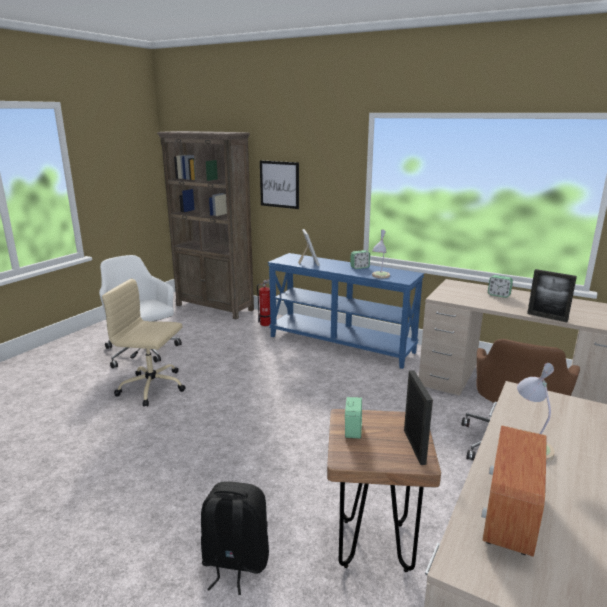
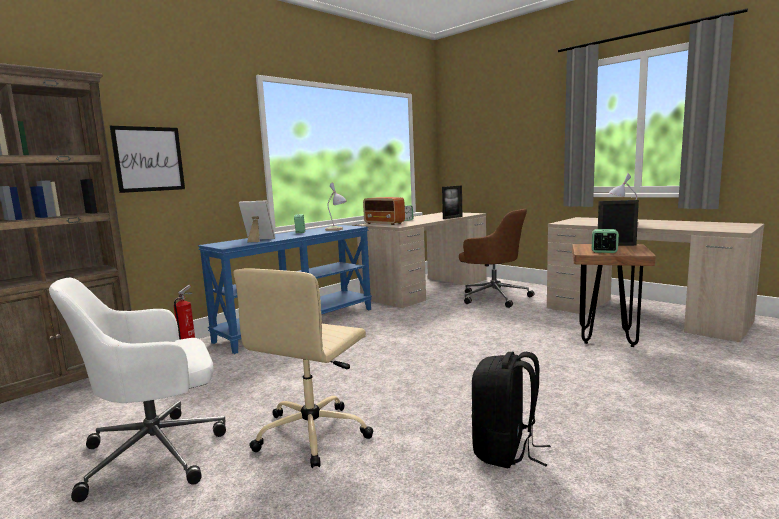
camera: 75 degrees left, 10 degrees down
black backpack [201,481,269,595] -> black backpack moved to [471,352,551,468]
radio [481,425,547,557] -> radio moved to [363,197,405,225]

